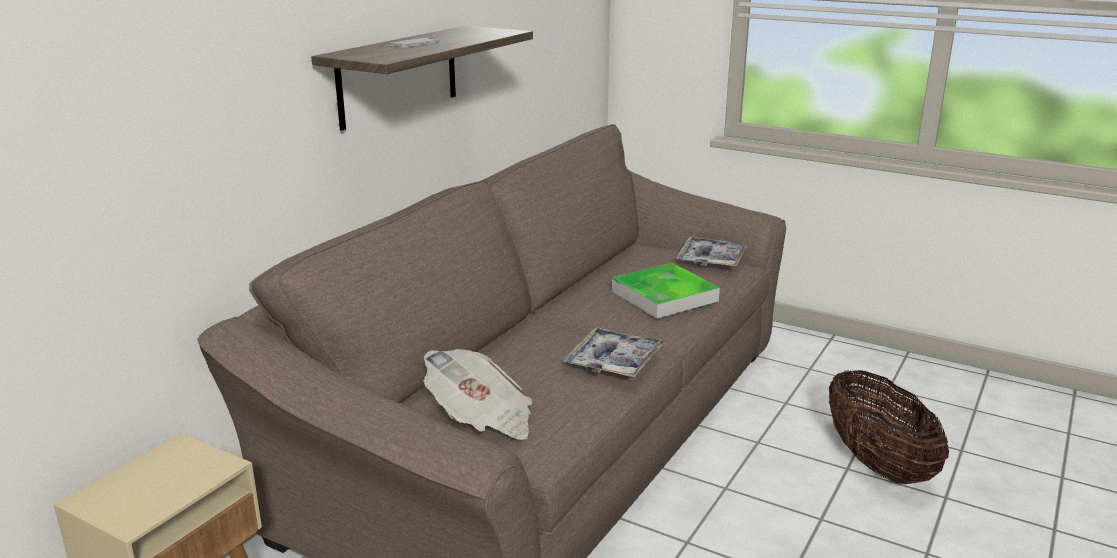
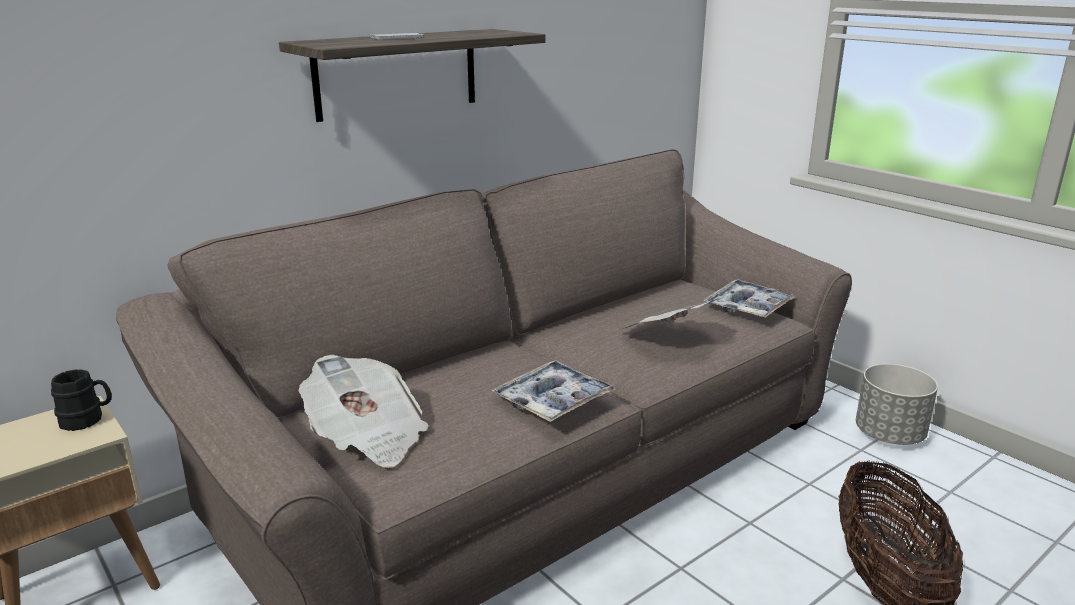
camera: 20 degrees right, 0 degrees up
tray [612,263,720,319] -> newspaper [619,299,718,330]
none -> black mug [51,369,112,431]
none -> grey planter [856,364,938,445]

